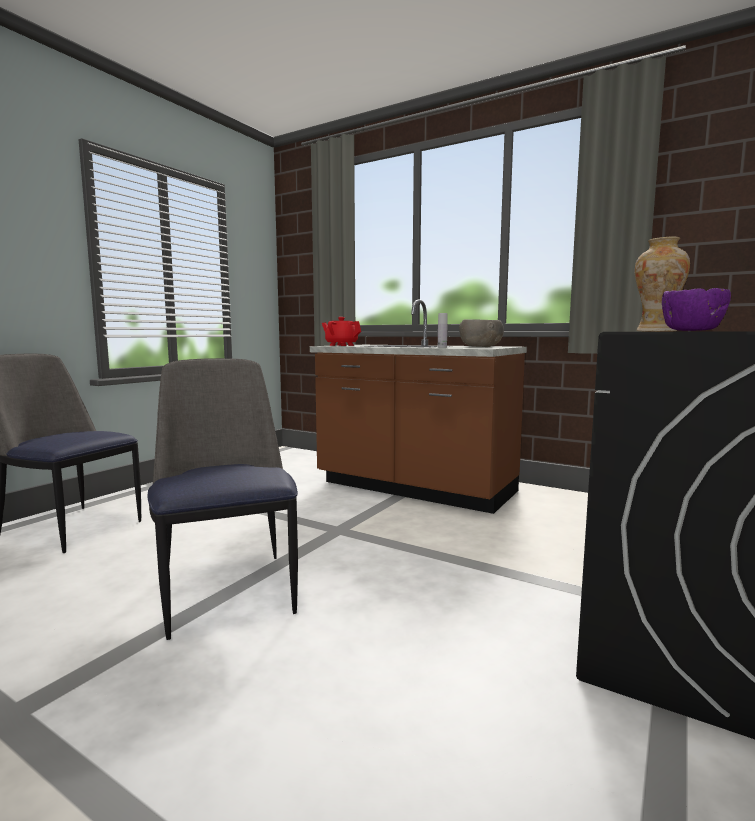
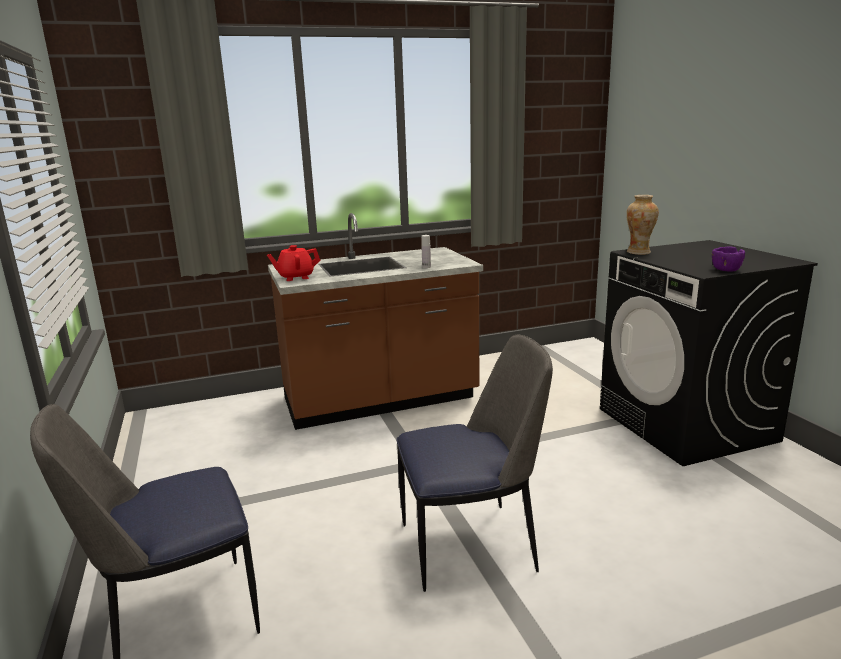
camera: 50 degrees left, 10 degrees up
chair [147,358,298,640] -> chair turned 150 degrees clockwise [396,335,553,592]
grey bowl [459,320,504,347] -> none

